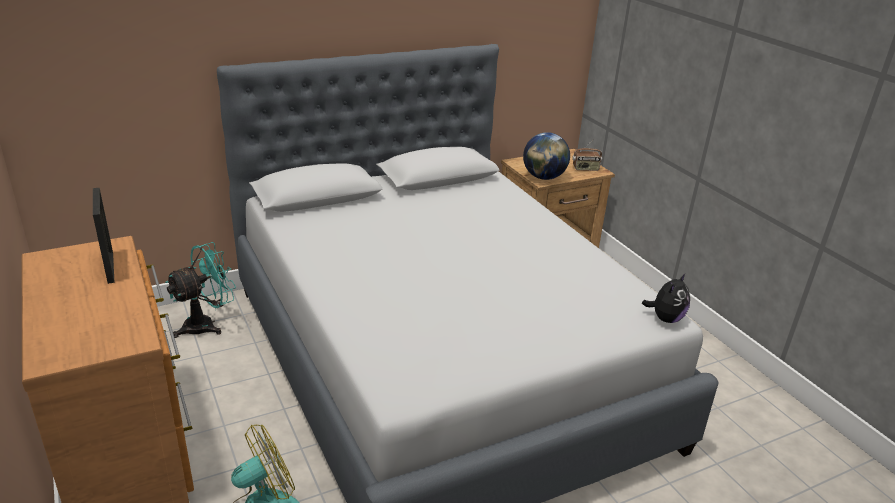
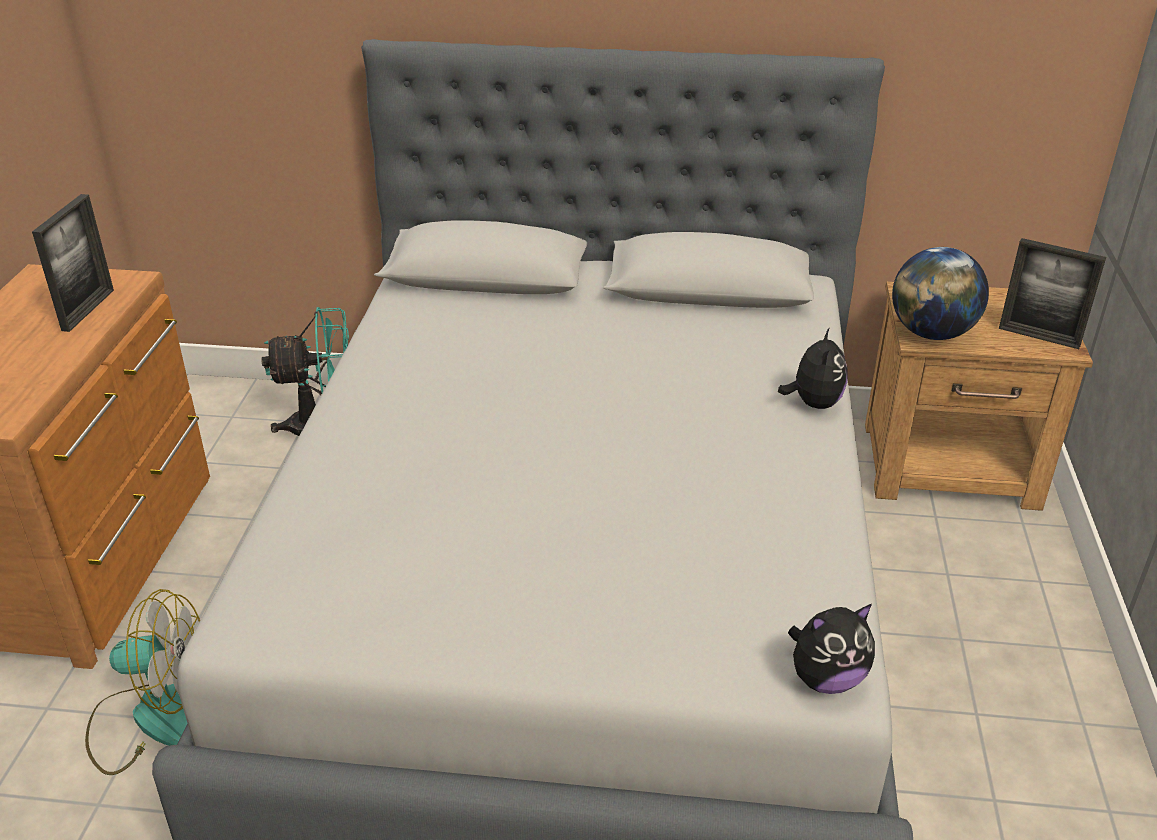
camera: 35 degrees right, 5 degrees up
radio [572,139,602,171] -> picture frame [999,238,1106,349]
none -> plush toy [778,327,848,409]

